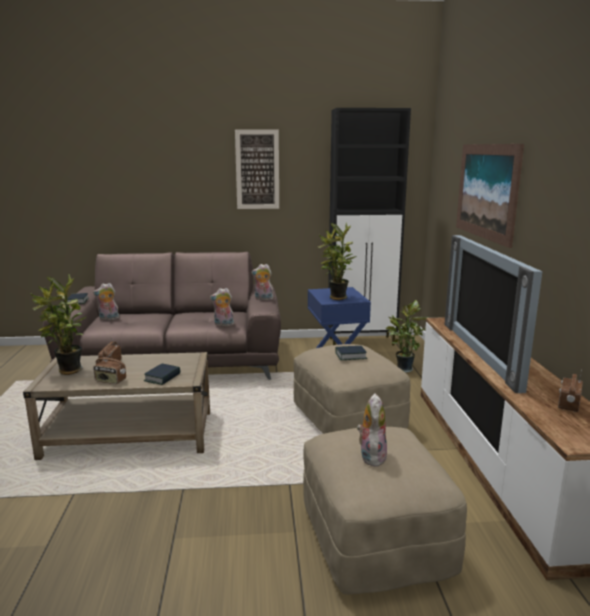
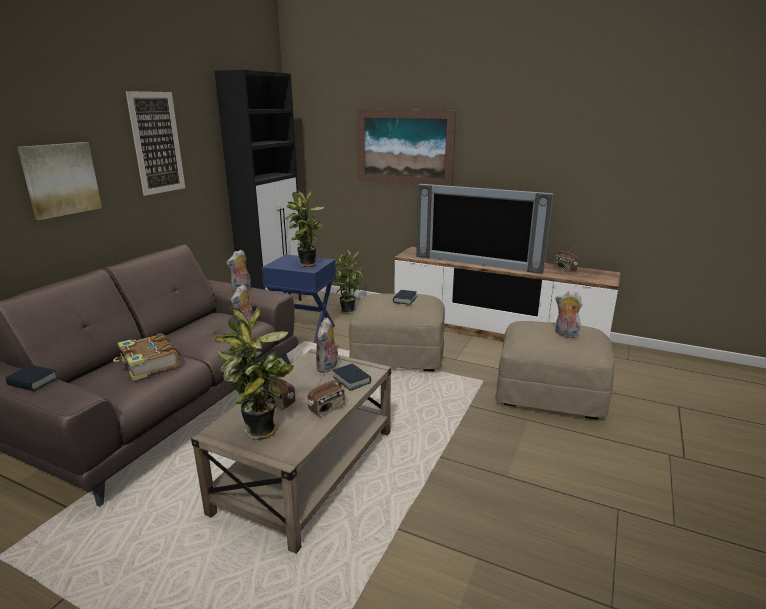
camera: 60 degrees left, 5 degrees up
plush toy [93,283,119,321] -> plush toy moved to [316,318,339,373]
none -> picture [17,142,102,220]
none -> book [113,333,179,381]

